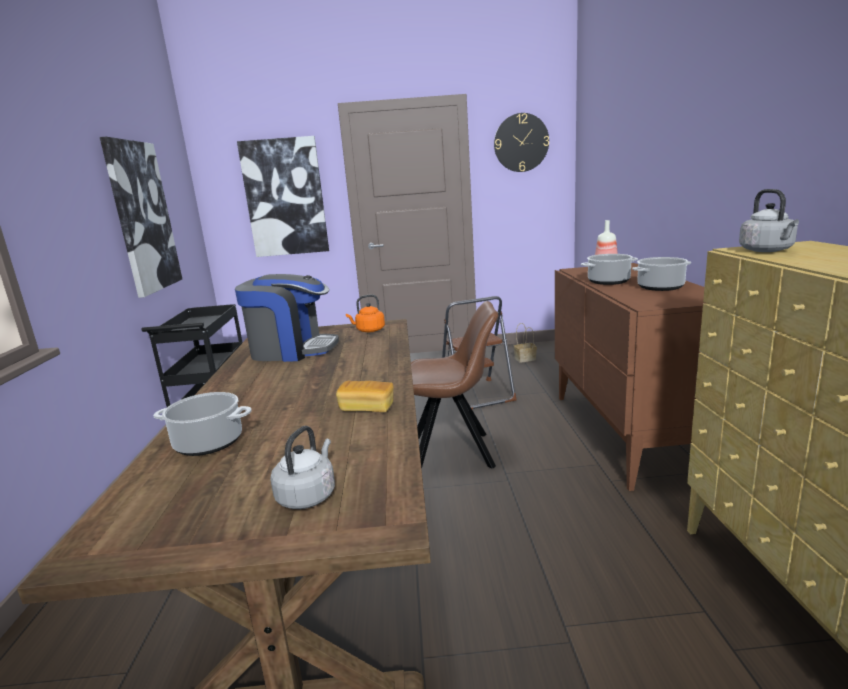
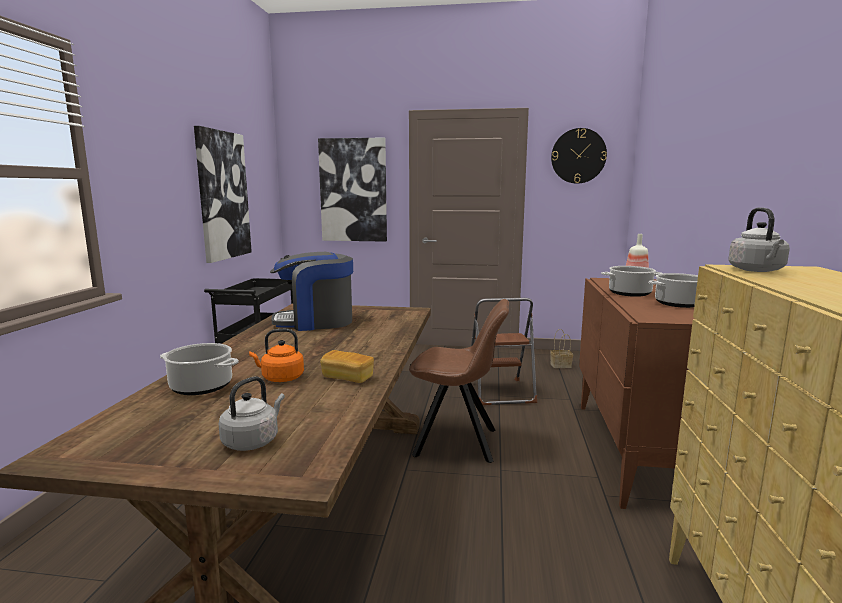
camera: 10 degrees right, 5 degrees down
coffee machine [235,274,339,362] -> coffee machine turned 150 degrees clockwise [270,252,353,331]
orange kettle [346,295,385,332] -> orange kettle moved to [249,329,304,382]

